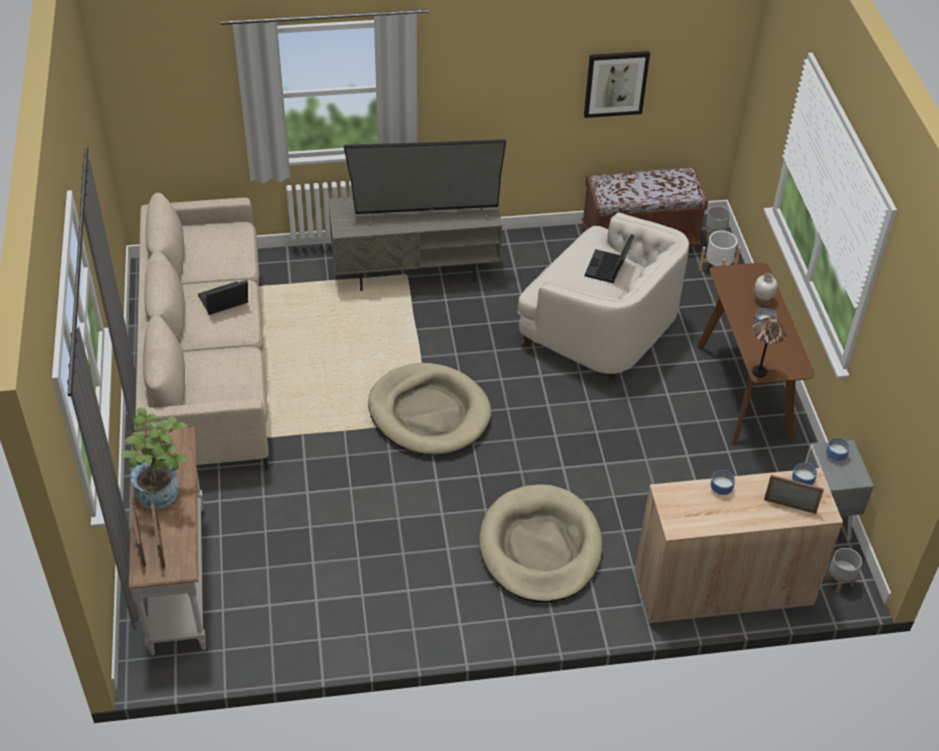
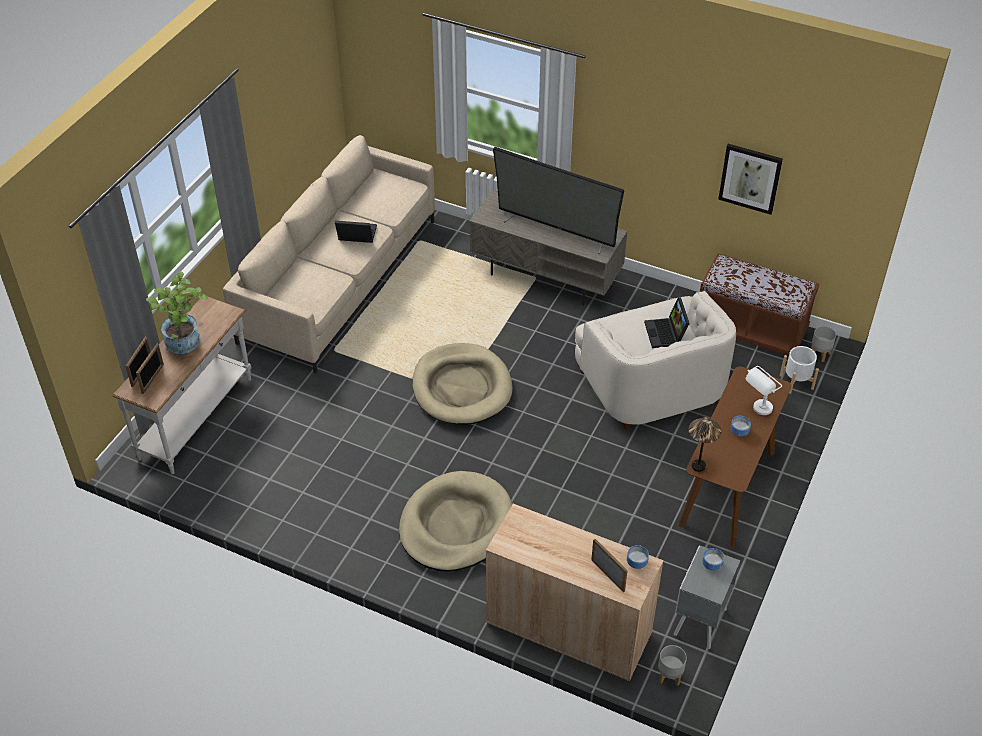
camera: 35 degrees right, 0 degrees up
laptop [585,234,634,283] -> laptop turned 60 degrees counterclockwise [644,297,690,348]
bowl [711,470,735,495] -> none
white vase [754,273,778,305] -> white table lamp [746,366,782,415]

